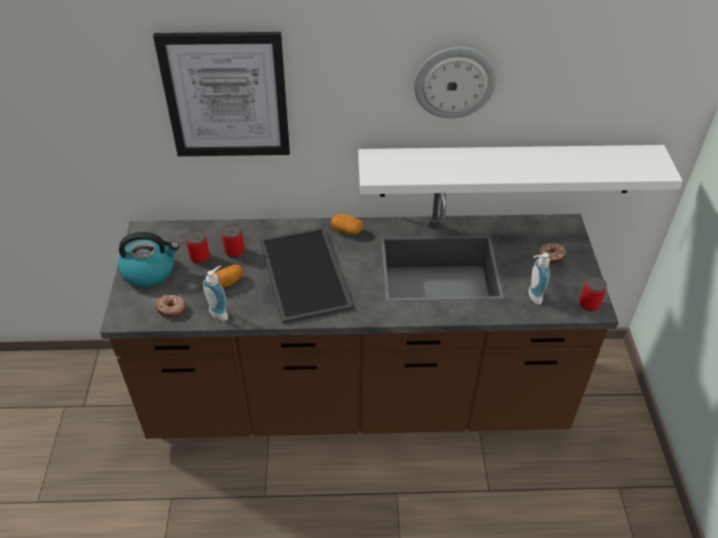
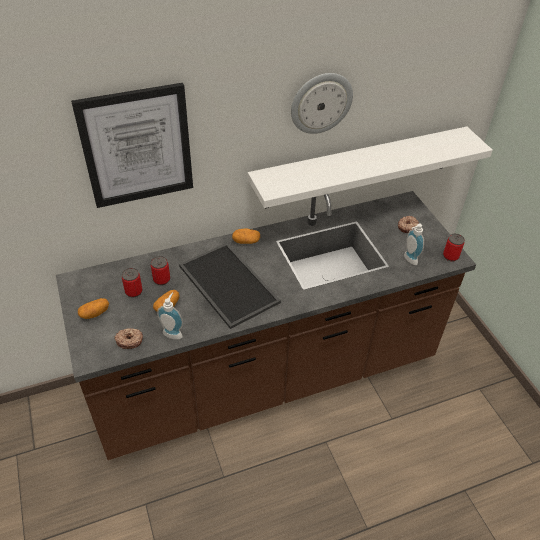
camera: 20 degrees left, 0 degrees up
kettle [118,232,179,287] -> potato [78,298,109,319]

